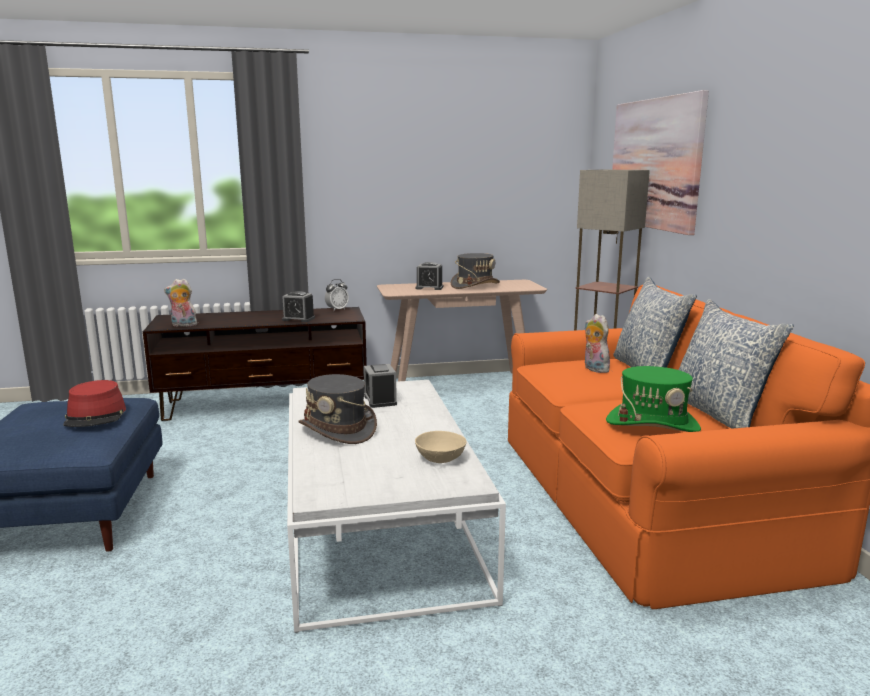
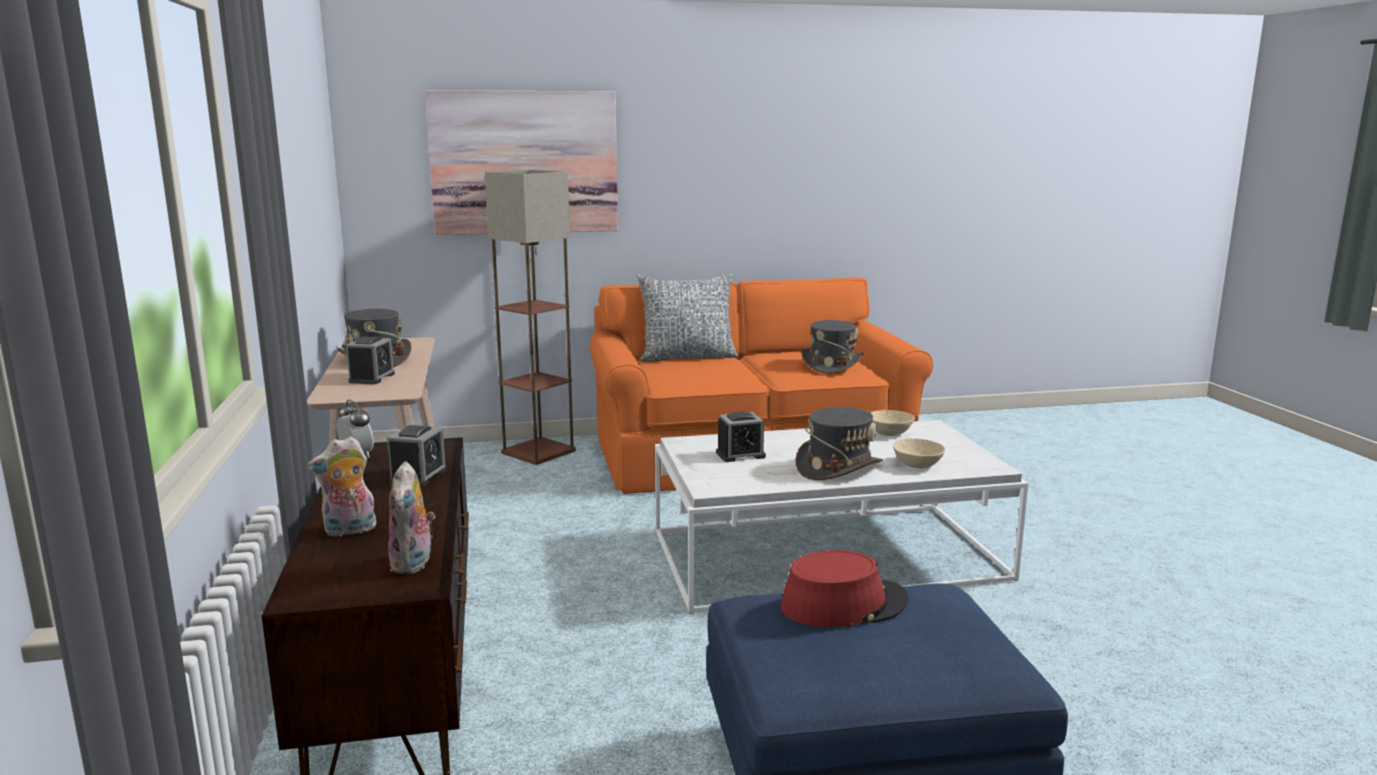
camera: 90 degrees left, 0 degrees up
plush toy [585,314,610,373] -> plush toy moved to [308,436,377,536]
green hat [606,366,701,432] -> grey hat [801,320,863,374]
pillow [679,299,794,429] -> none
none -> beige bowl [893,438,945,469]

